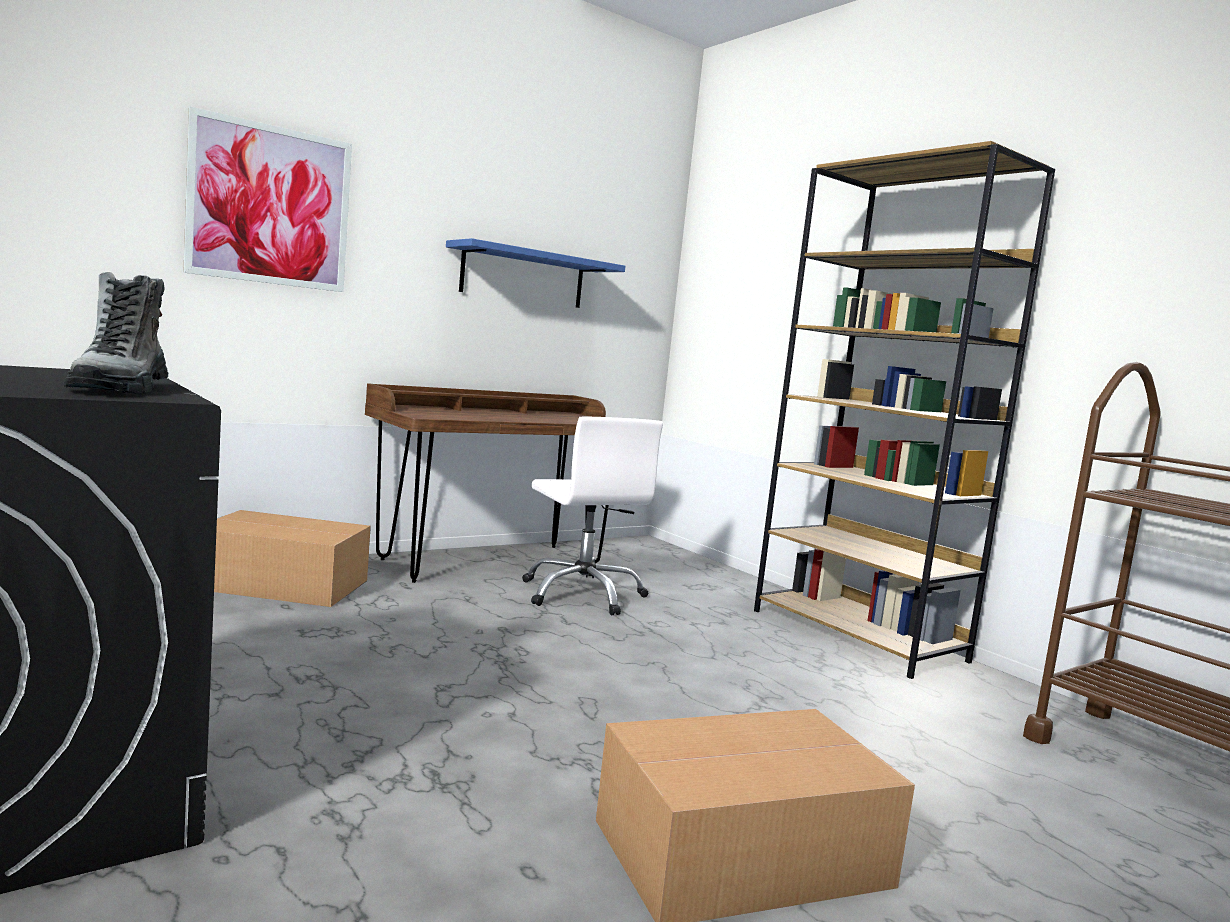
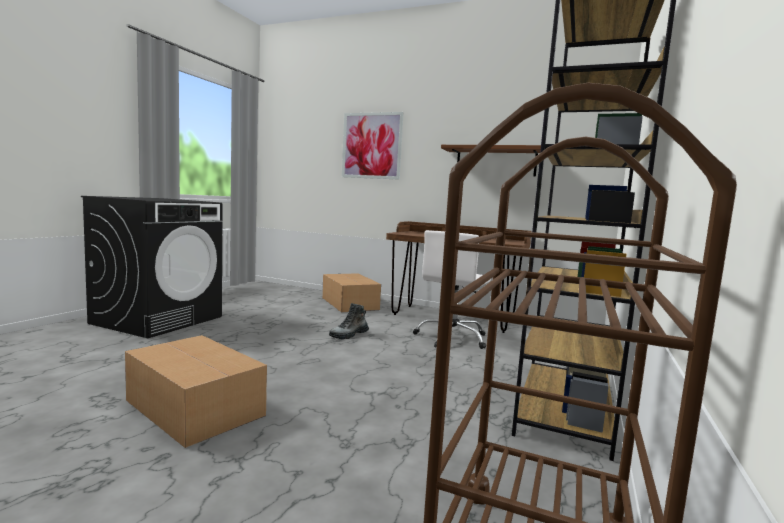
camera: 60 degrees right, 0 degrees up
boot [64,272,168,394] -> boot moved to [329,303,369,339]
blue shelf [446,238,625,308] -> brown shelf [441,145,541,177]

